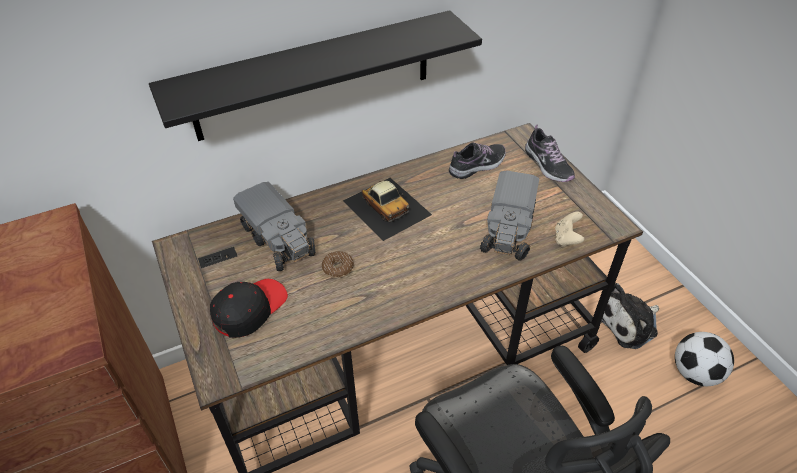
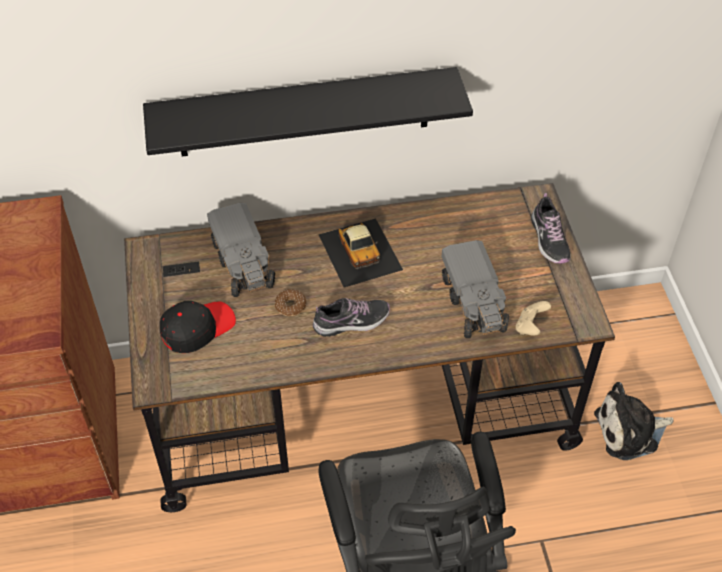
camera: 15 degrees right, 5 degrees up
shoe [449,142,506,179] -> shoe moved to [313,298,390,337]
toy truck [480,170,539,261] -> toy truck turned 45 degrees counterclockwise [442,240,509,338]
football [675,332,734,386] -> none

